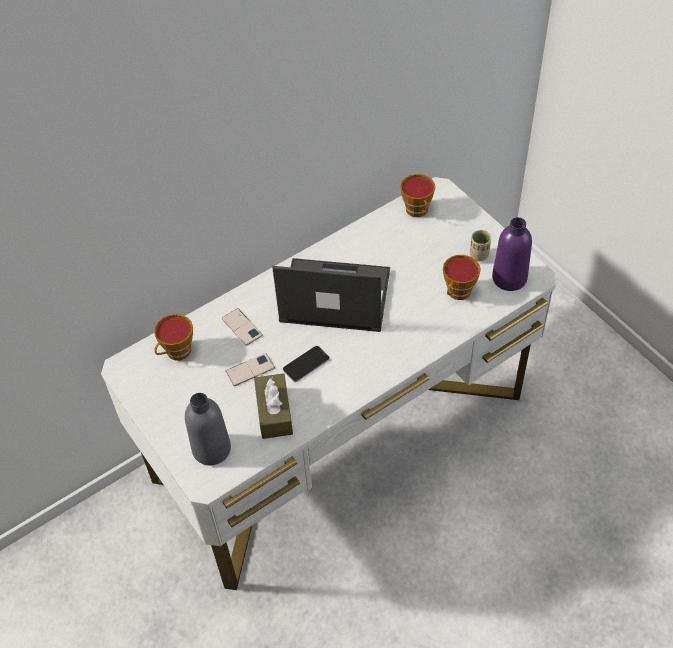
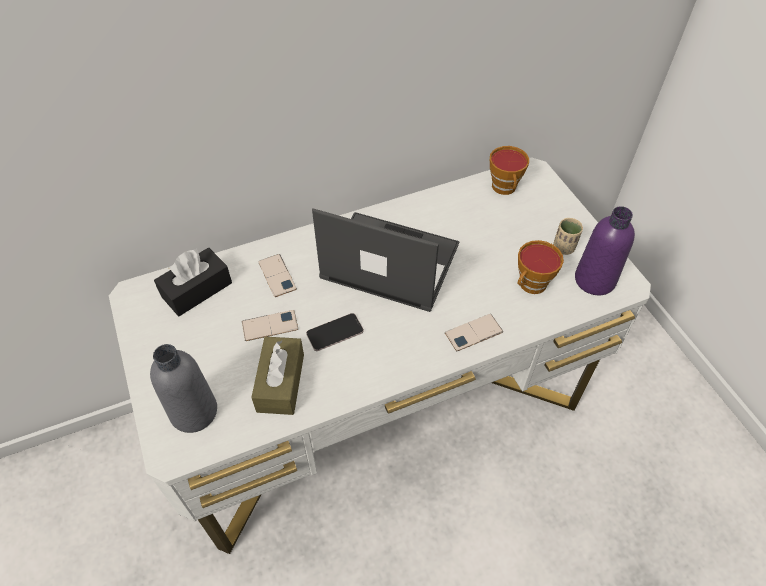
camera: 10 degrees right, 0 degrees up
cup [154,314,193,361] -> black tissue box [154,248,232,316]
none -> phone [445,314,503,351]

